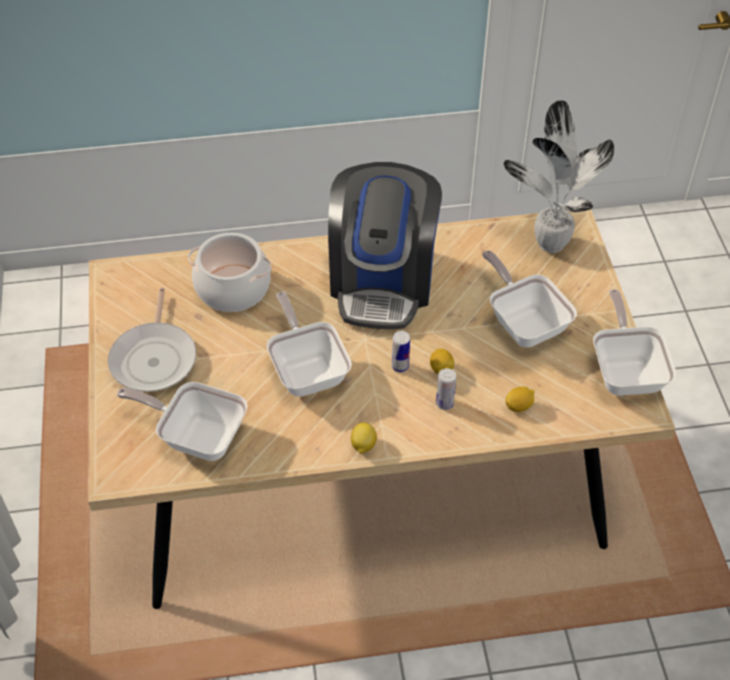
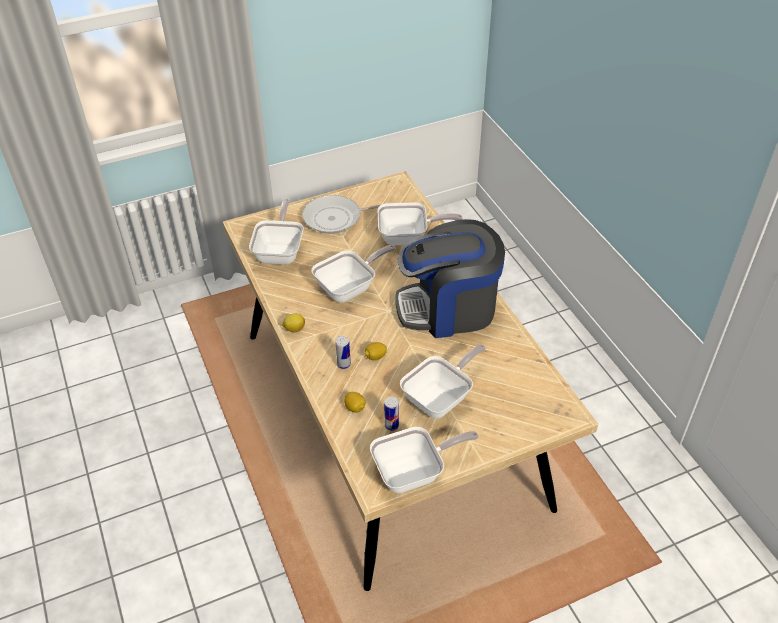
camera: 75 degrees right, 5 degrees down
cooking pot [188,233,272,312] -> frying pan [377,202,463,245]
can [392,331,410,373] -> can moved to [384,396,399,431]
potted plant [504,100,614,253] -> none

